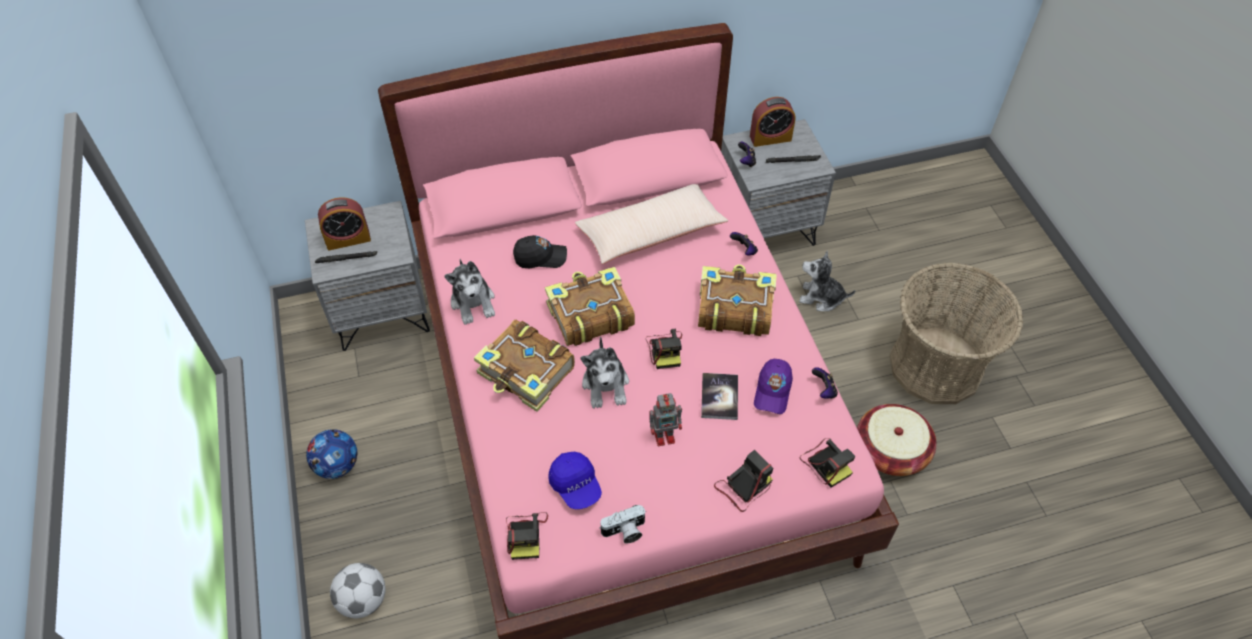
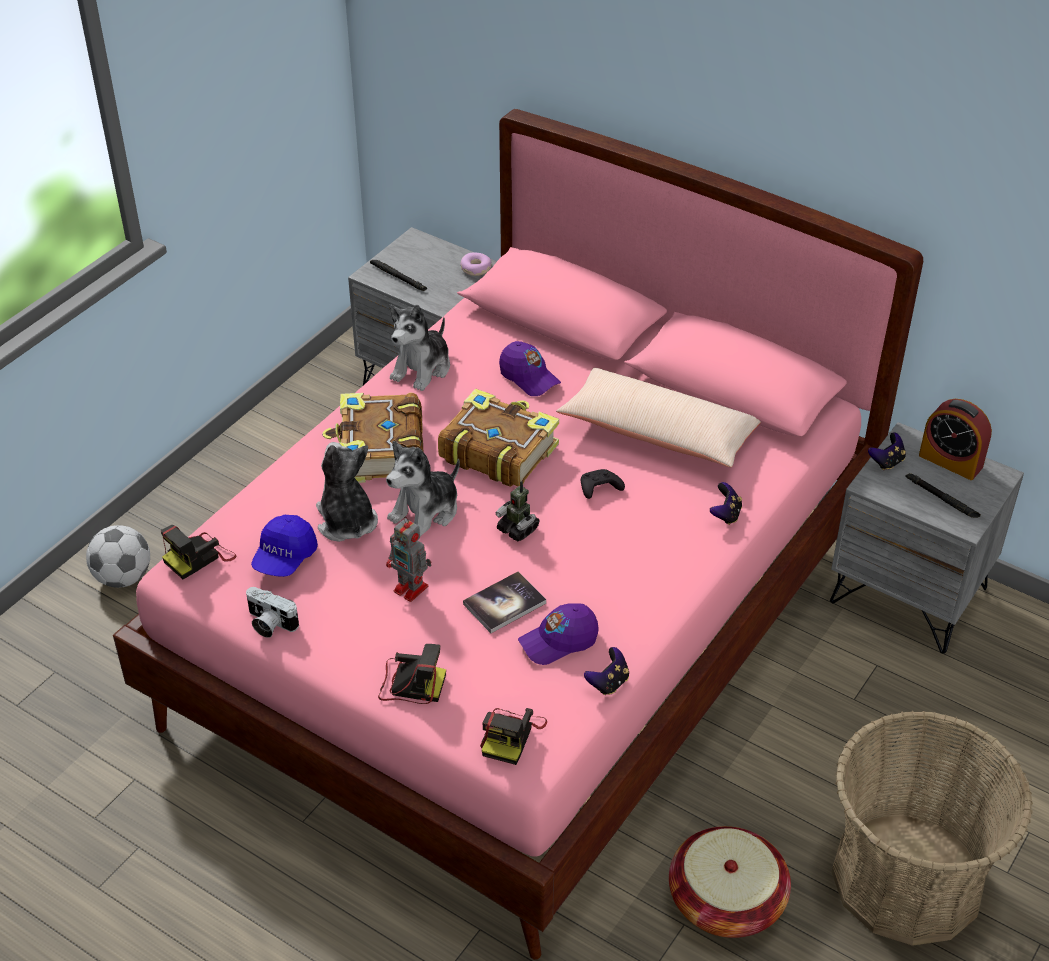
camera: 50 degrees right, 10 degrees down
football [306,429,357,479] -> none
alarm clock [318,197,371,250] -> none
black cap [513,235,567,268] -> purple cap [499,341,561,396]
camera [646,329,682,369] -> toy robot [496,481,540,541]
book [698,264,777,336] -> none
plush toy [799,251,855,311] -> plush toy moved to [316,442,378,542]
none -> donut [460,253,492,276]
none -> black game controller [581,469,625,499]

